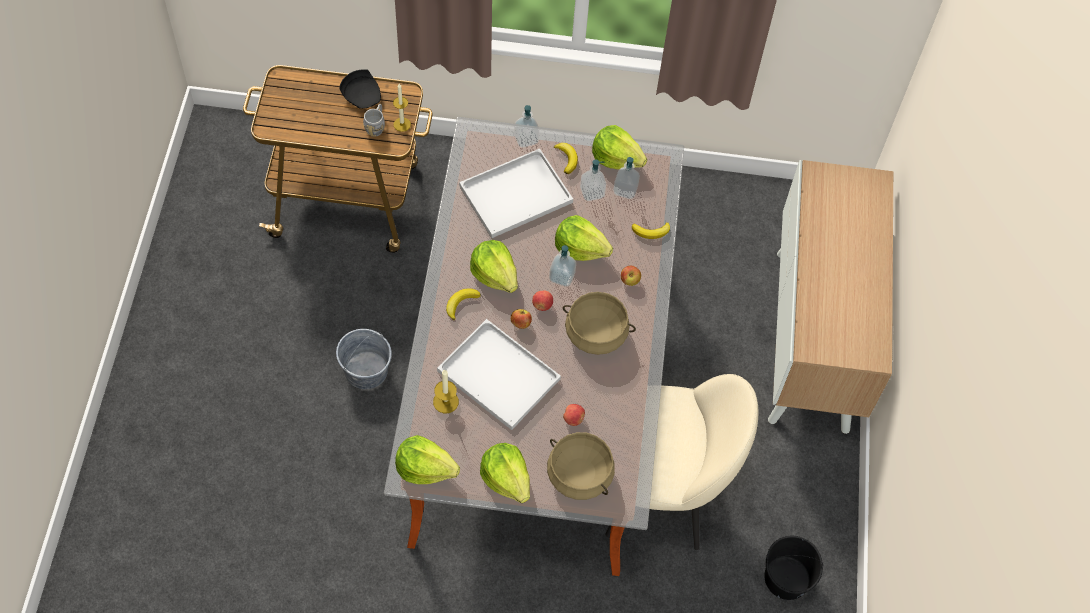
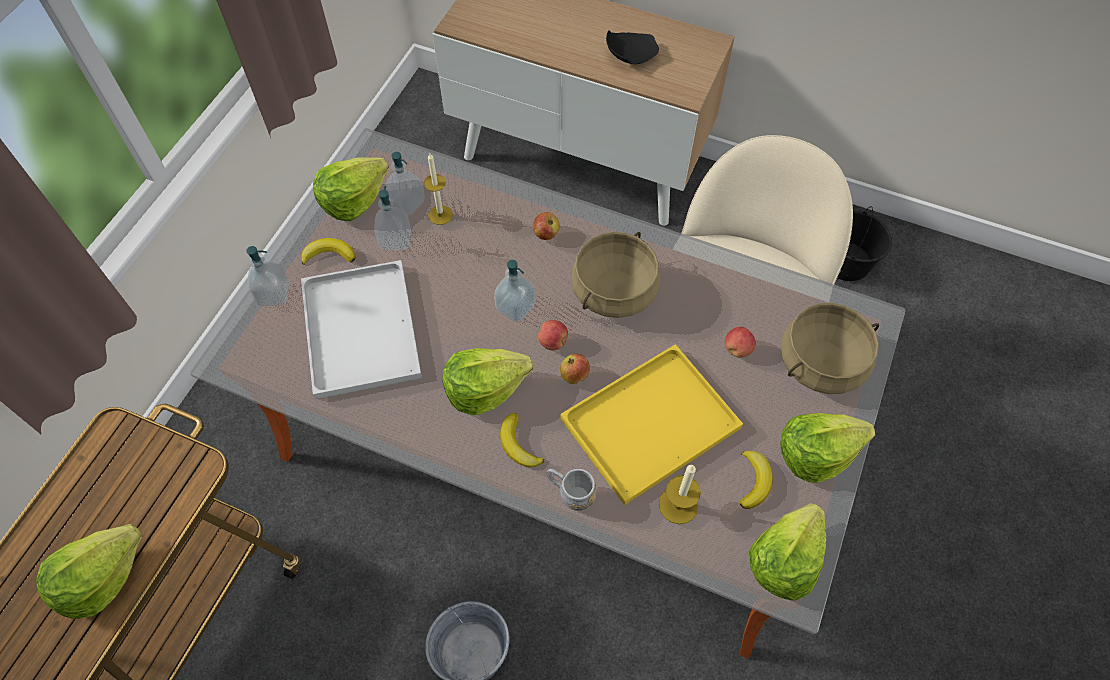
camera: 70 degrees left, 0 degrees up
black plate [339,69,381,109] -> black plate moved to [606,30,659,64]
grey mug [363,104,385,137] -> grey mug moved to [547,469,597,511]
candle [393,84,411,132] -> candle moved to [424,153,453,225]
white tray [437,319,561,430] -> yellow tray [560,344,743,505]
lettuce [555,215,613,261] -> lettuce moved to [36,524,142,619]
banana [632,222,670,239] -> banana moved to [740,451,773,509]

